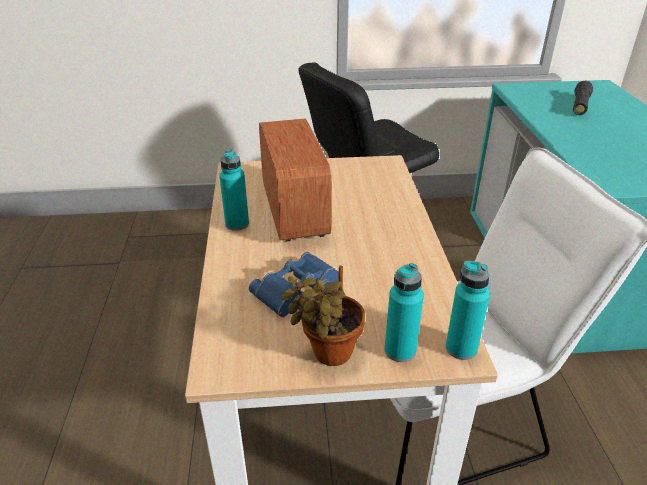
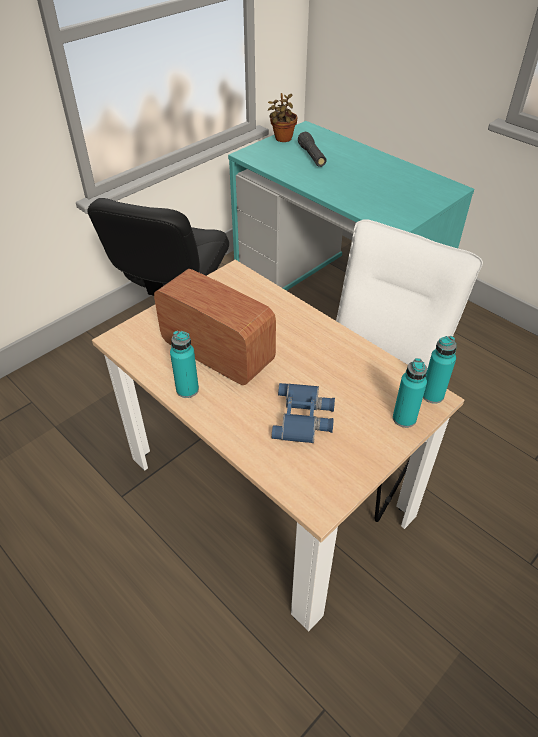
camera: 40 degrees left, 10 degrees up
potted plant [282,266,365,366] -> potted plant moved to [268,93,297,142]

